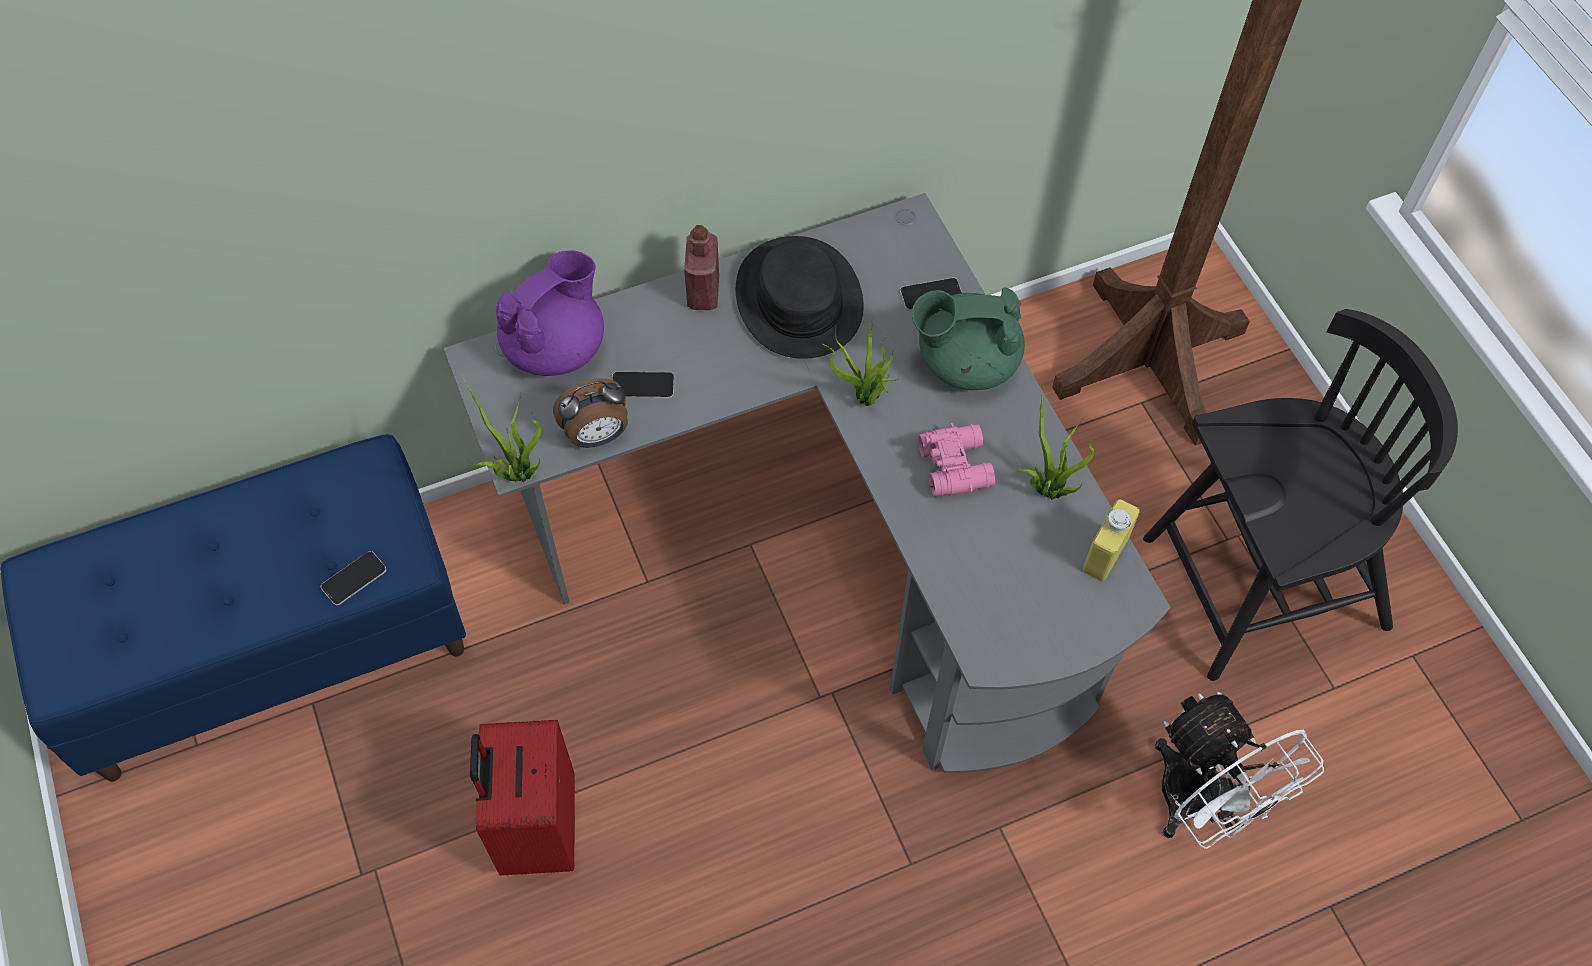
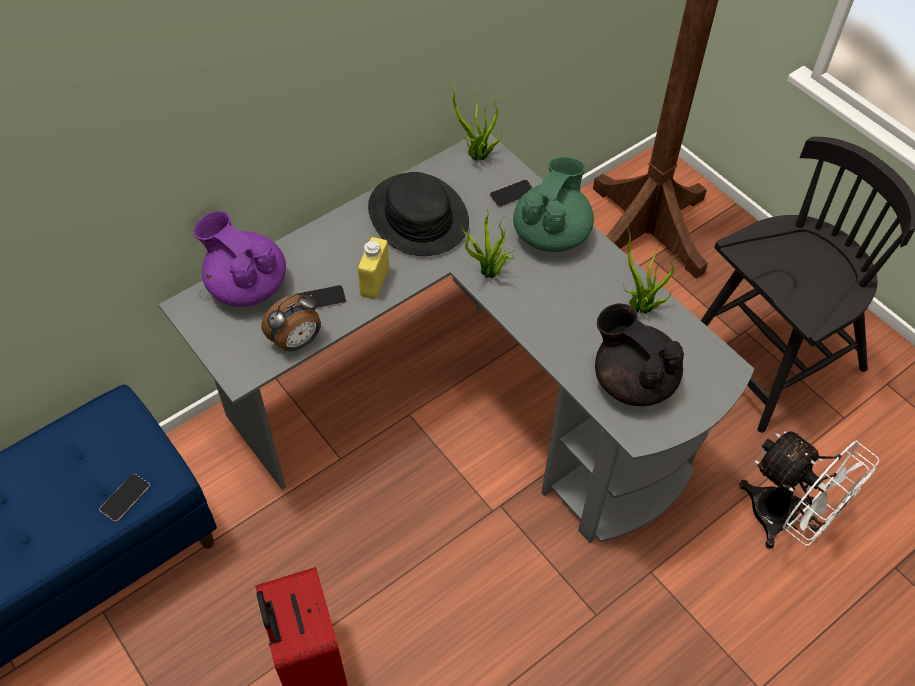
camera: 15 degrees left, 5 degrees down
potted plant [461,374,542,482] -> potted plant moved to [448,81,502,161]
purple teapot [495,250,604,376] -> purple teapot turned 75 degrees counterclockwise [193,211,286,307]
red bottle [684,225,719,310] -> none
green teapot [912,287,1025,390] -> green teapot turned 135 degrees clockwise [513,157,594,252]
pink binoculars [918,423,995,497] -> none
yellow bottle [1083,499,1139,581] -> yellow bottle moved to [358,237,389,299]
none -> black teapot [595,303,684,406]

